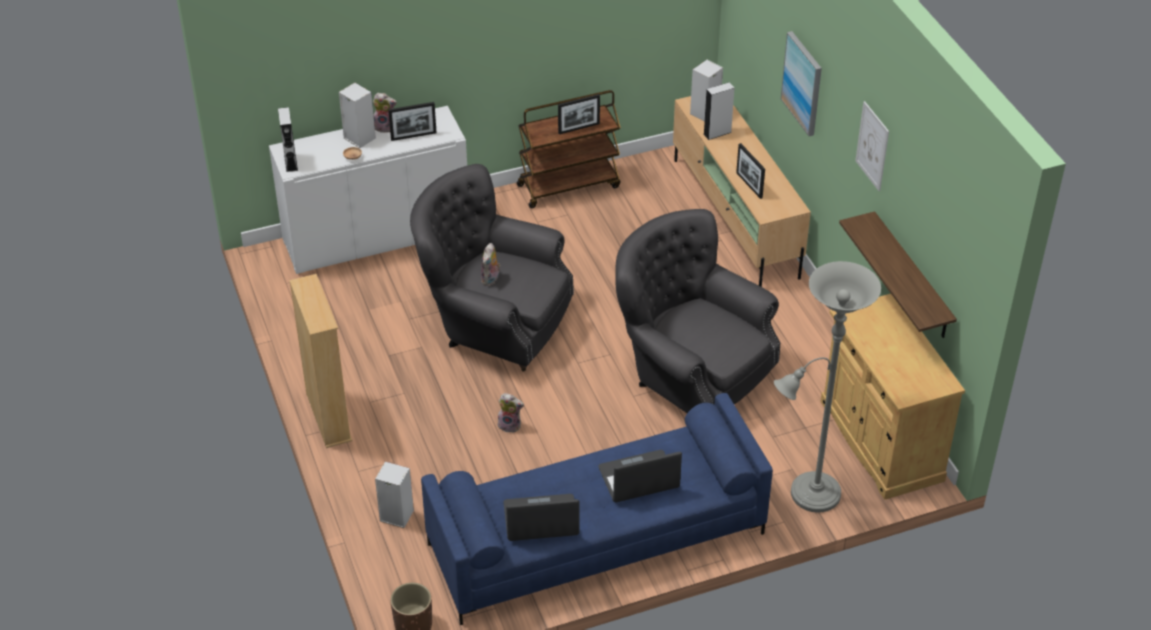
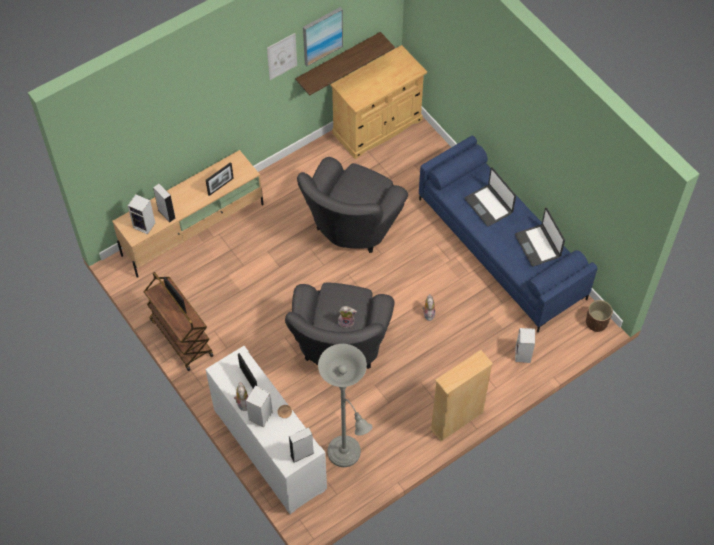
camera: 105 degrees left, 15 degrees up
grey floor lamp [774,261,881,513] -> grey floor lamp moved to [318,344,372,467]
picture [781,31,822,136] -> picture moved to [303,7,343,66]

